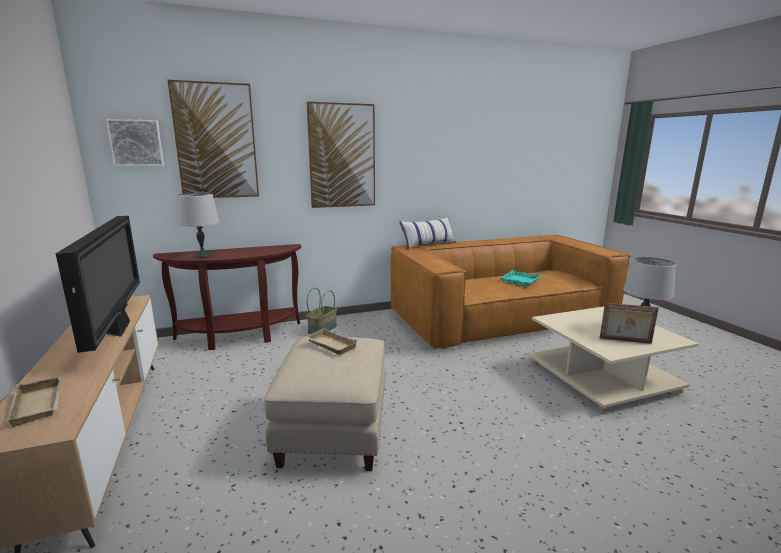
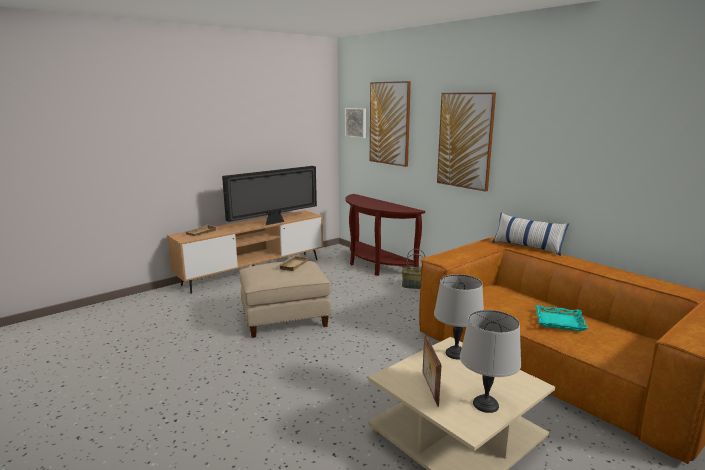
camera: 70 degrees right, 0 degrees up
grey table lamp [178,193,219,258] -> grey table lamp moved to [434,274,484,360]

